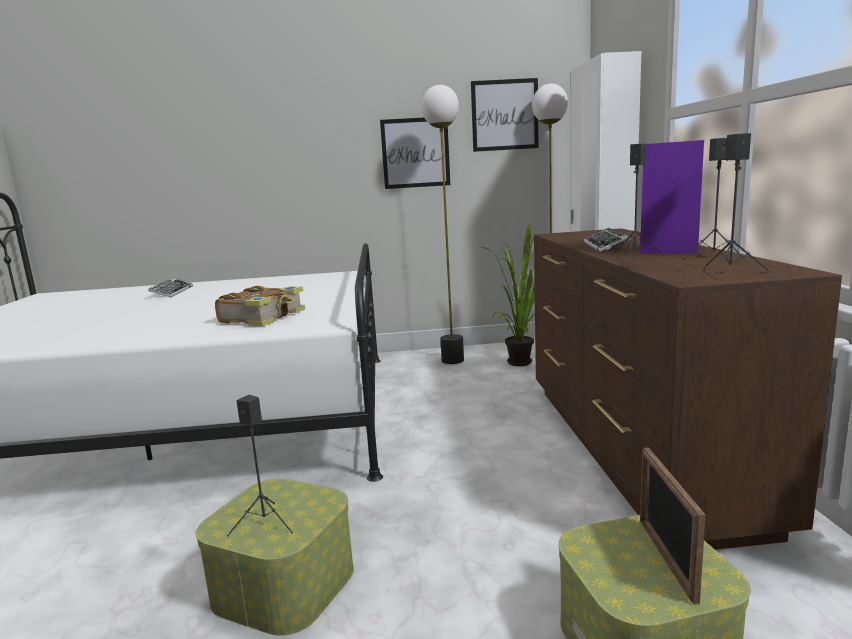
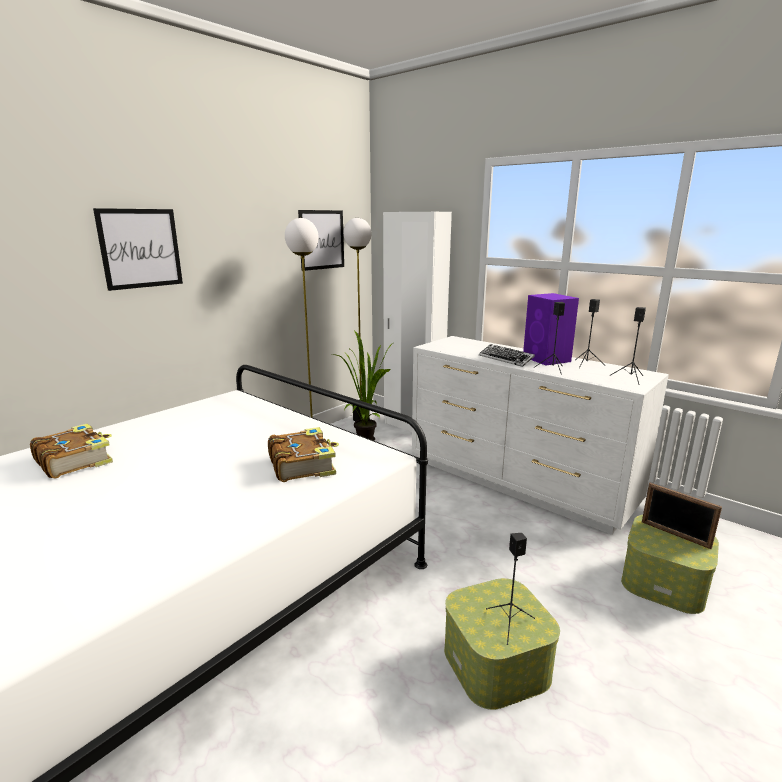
camera: 45 degrees left, 5 degrees up
keyboard [148,278,193,298] -> book [30,423,113,479]
picture [380,118,450,189] -> picture moved to [93,208,183,291]
brown dresser [534,228,842,550] -> white dresser [412,336,669,535]

